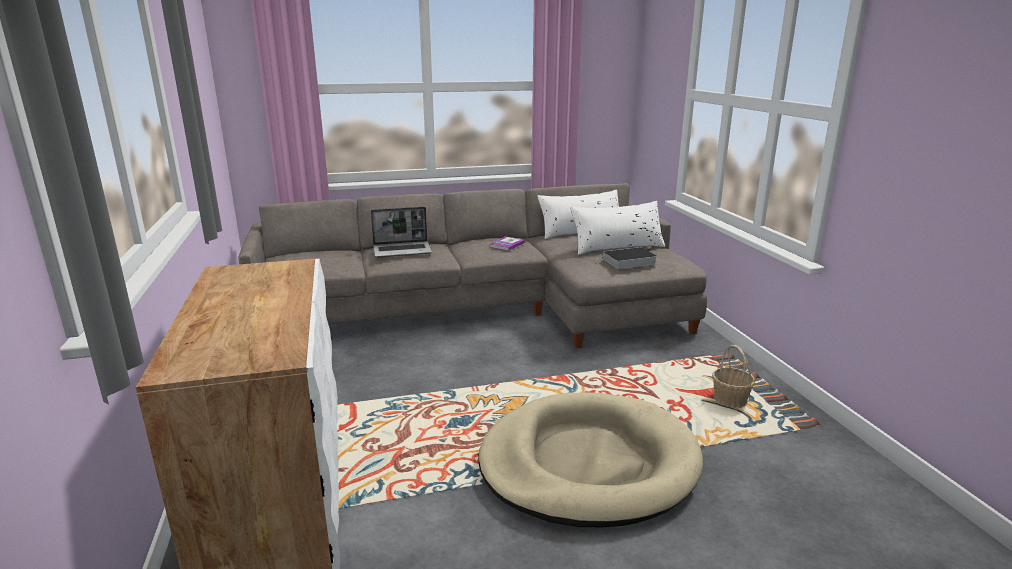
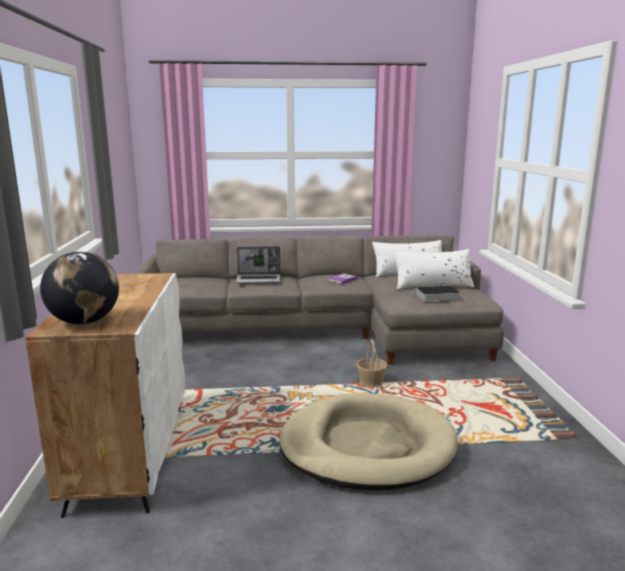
camera: 10 degrees right, 5 degrees down
basket [712,345,755,408] -> basket moved to [357,339,387,387]
none -> globe [40,252,119,324]

